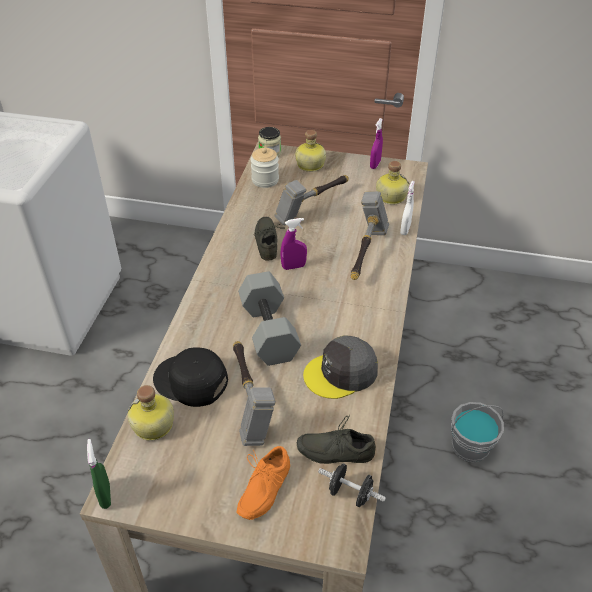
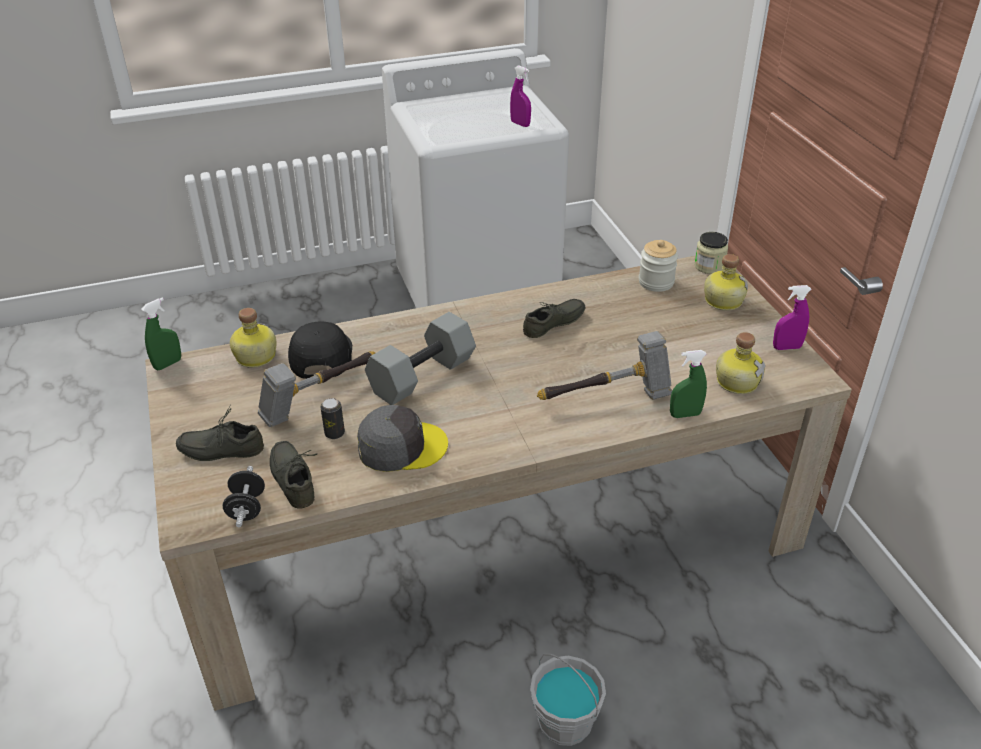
camera: 60 degrees right, 5 degrees down
orange shoe [236,446,290,520] -> grey shoe [176,405,264,461]
hammer [274,175,349,225] -> none
purple spray bottle [280,218,307,270] -> purple spray bottle moved to [510,65,531,127]
grey cap [303,335,378,399] -> grey cap turned 135 degrees clockwise [357,405,448,472]
white spray bottle [400,181,415,235] -> green spray bottle [670,350,707,418]
none -> can [320,398,345,439]

